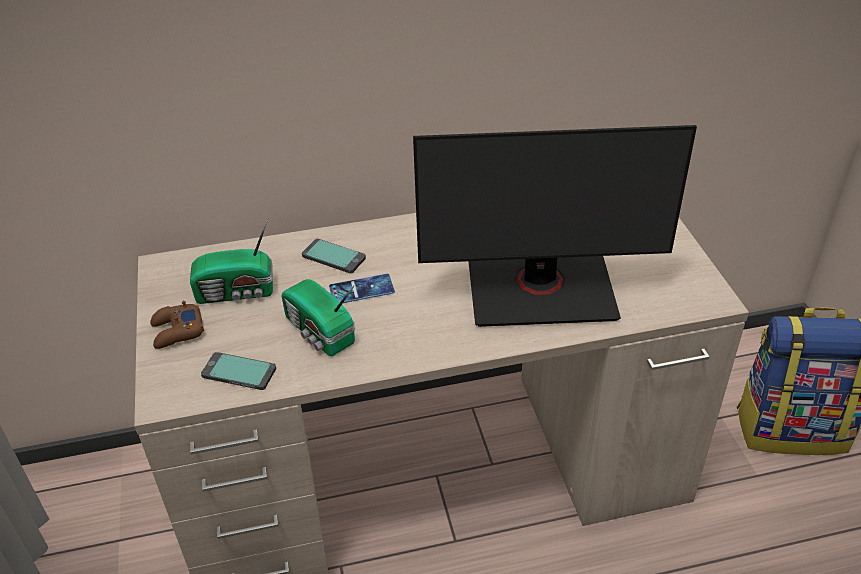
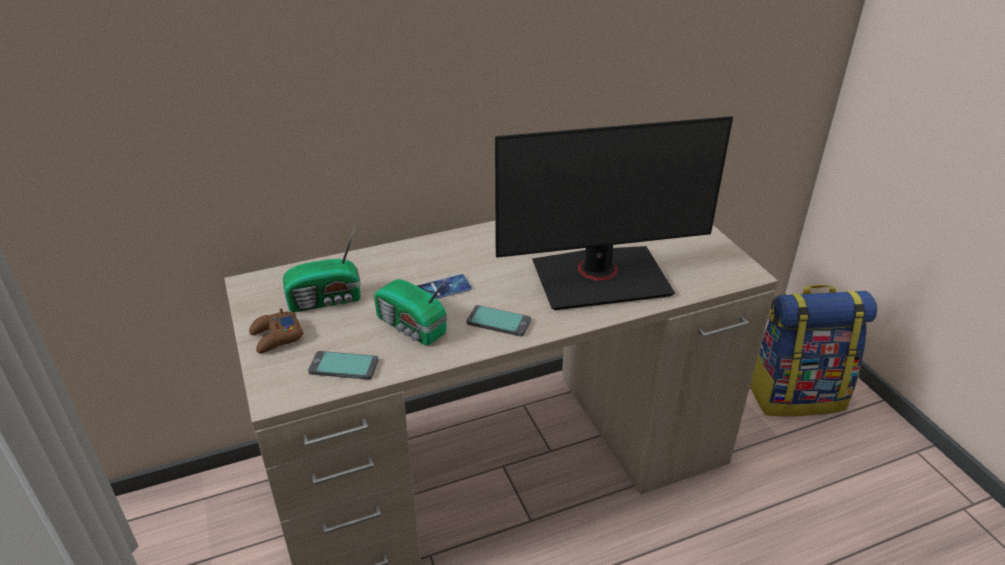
camera: 10 degrees left, 5 degrees down
phone [302,239,366,273] -> phone moved to [466,305,531,337]

